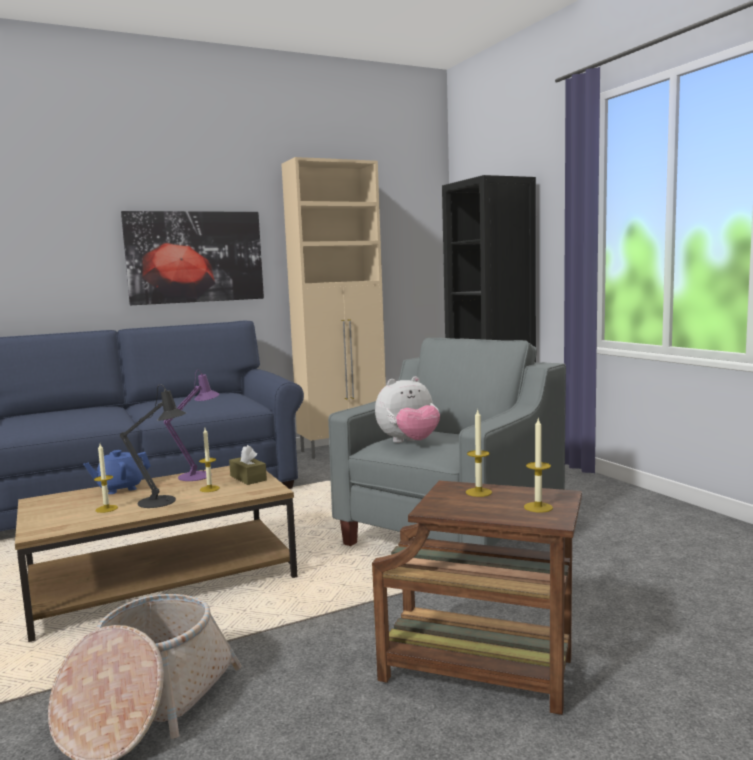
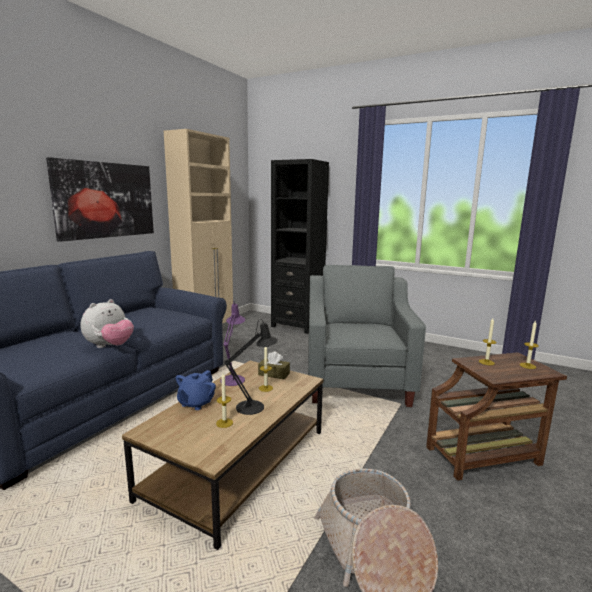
camera: 35 degrees left, 5 degrees up
plush toy [375,376,440,443] -> plush toy moved to [81,299,134,348]

